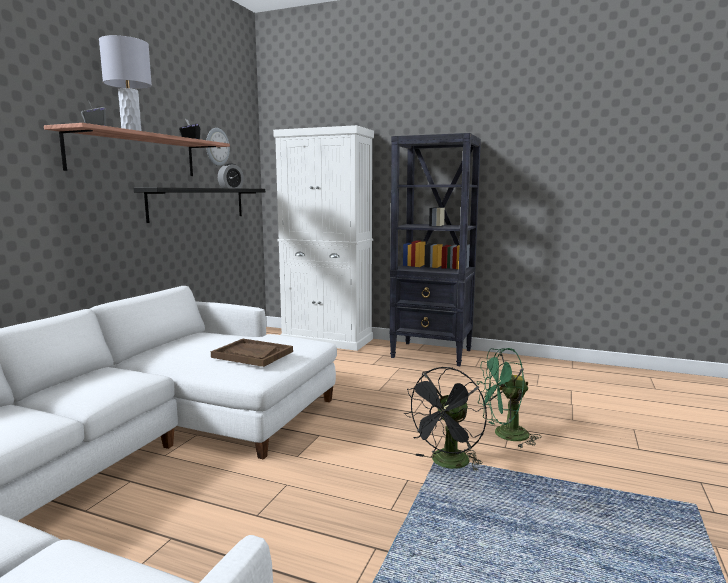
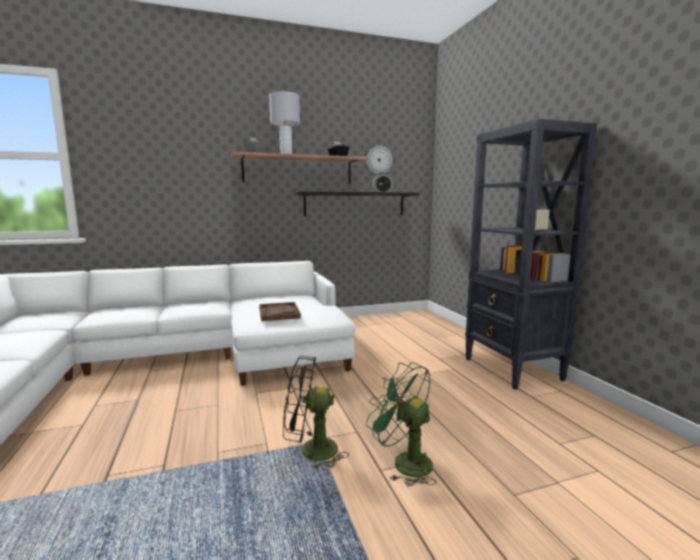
camera: 50 degrees right, 0 degrees up
white cabinet [273,125,374,351] -> none

